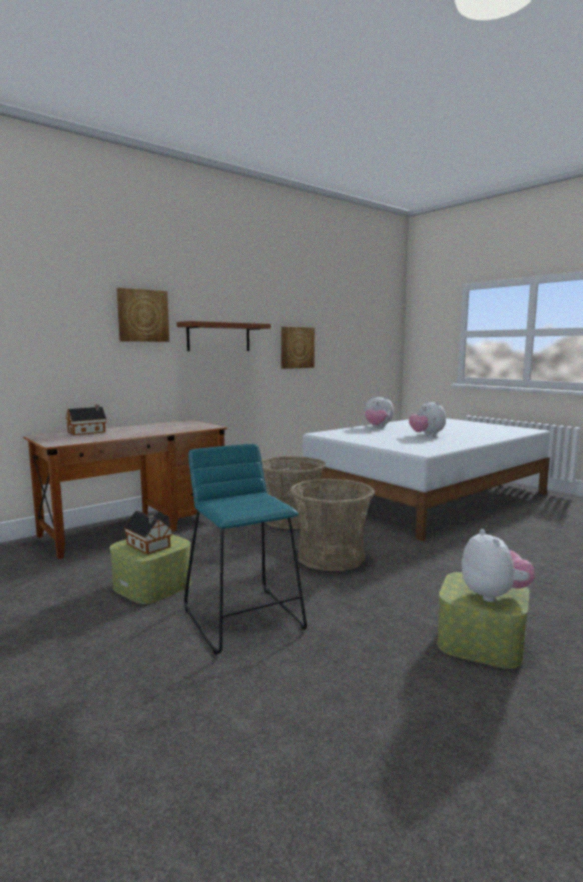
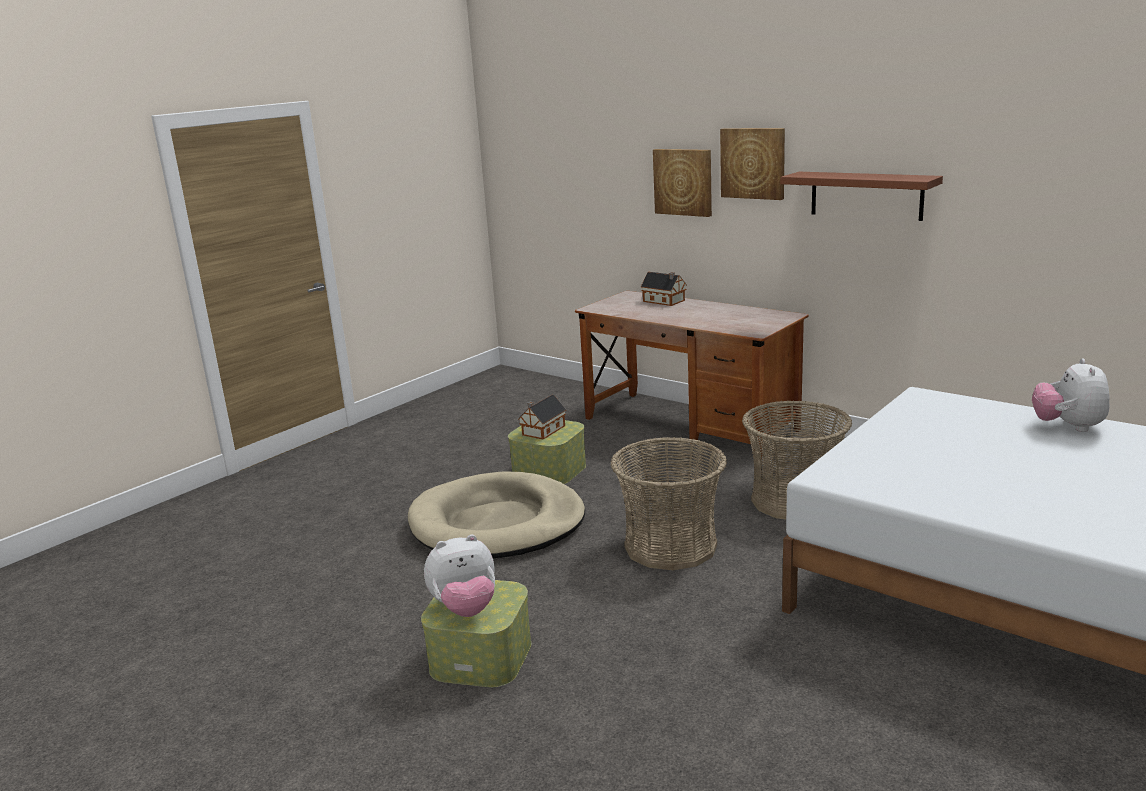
camera: 80 degrees right, 10 degrees up
turquoise stool [184,444,307,654] -> beige dog bed [408,471,585,558]
picture [281,327,315,369] -> picture moved to [653,149,712,217]
plush toy [409,400,446,436] -> none

